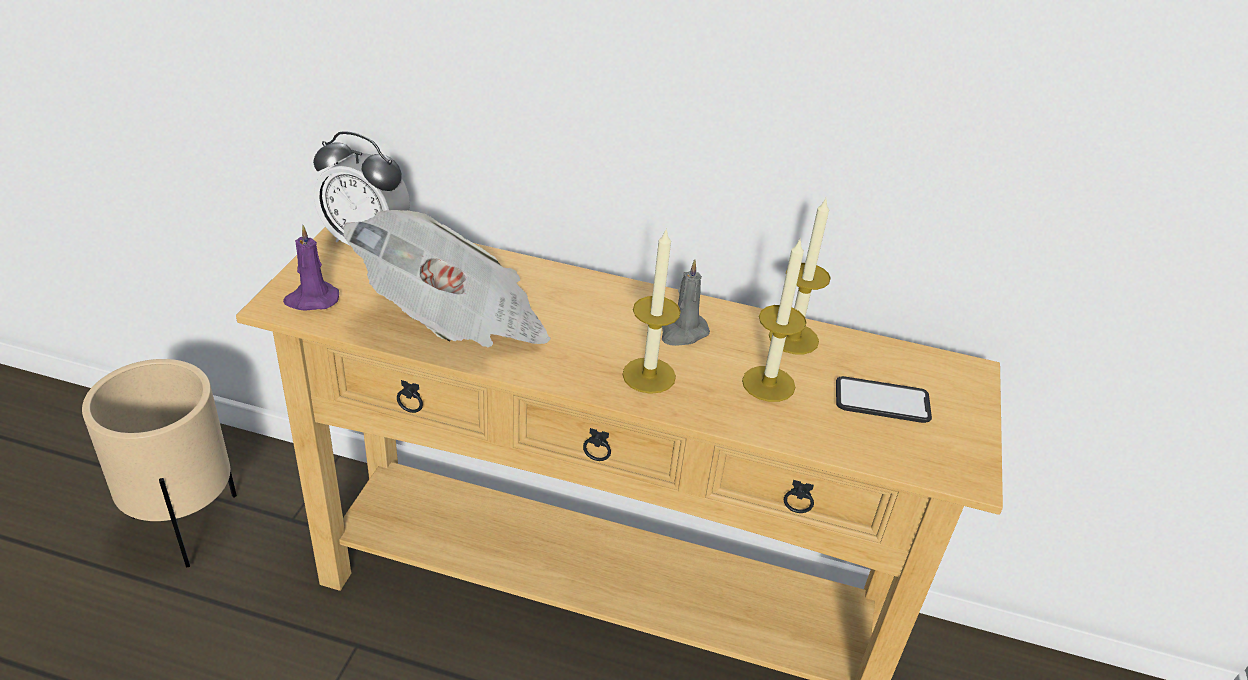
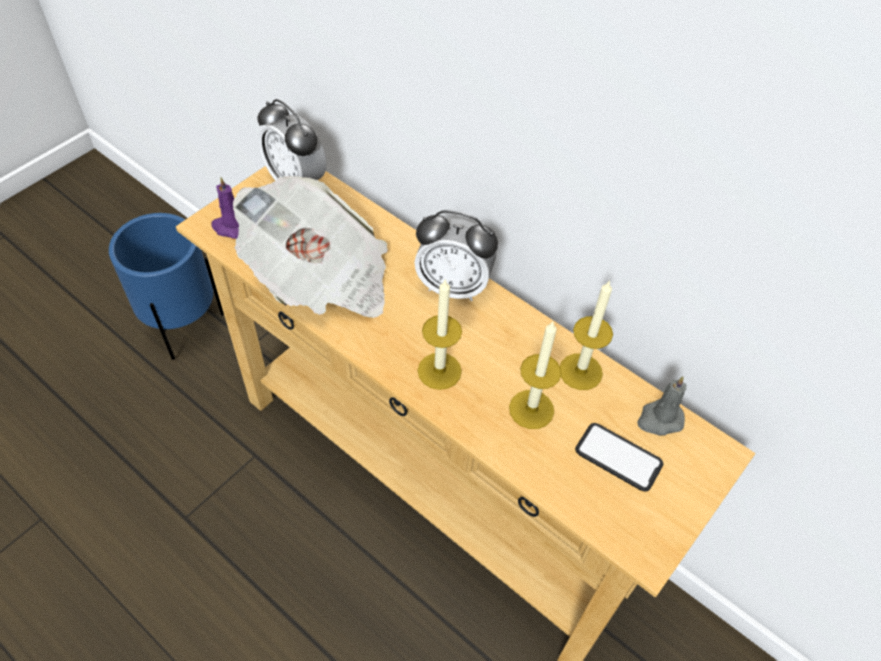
camera: 25 degrees right, 15 degrees up
beige planter [82,359,237,568] -> blue planter [109,213,224,360]
grey candle [662,259,710,346] -> grey candle moved to [637,376,686,436]
none -> alarm clock [414,210,498,301]

